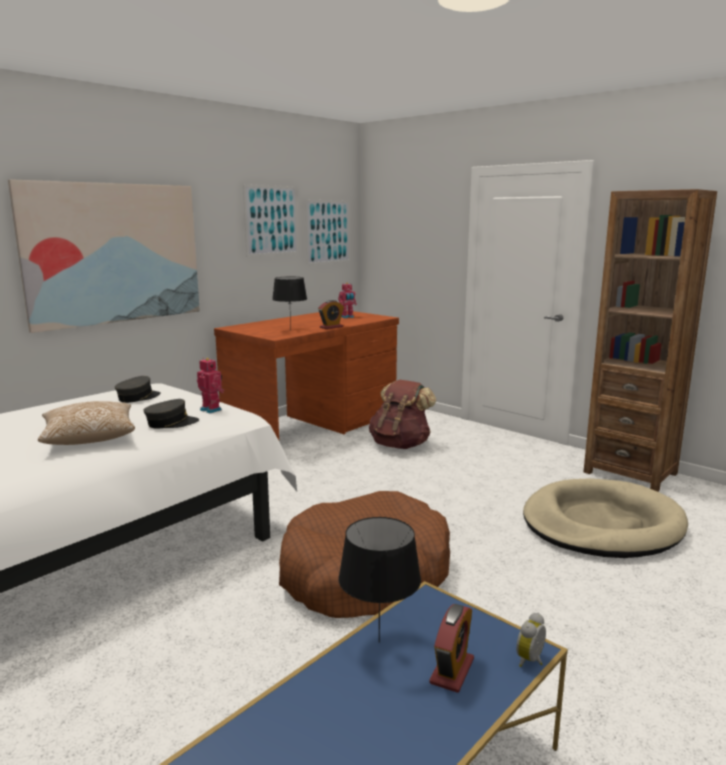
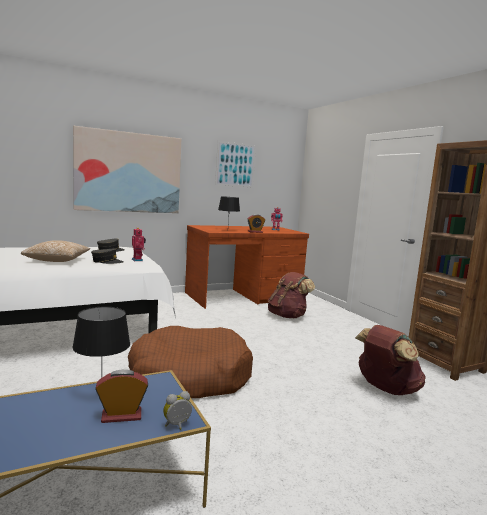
camera: 20 degrees right, 5 degrees down
picture [305,200,351,265] -> none
alarm clock [429,604,474,693] -> alarm clock turned 150 degrees counterclockwise [95,369,148,423]
beige dog bed [523,478,688,558] -> brown backpack [355,325,426,395]

